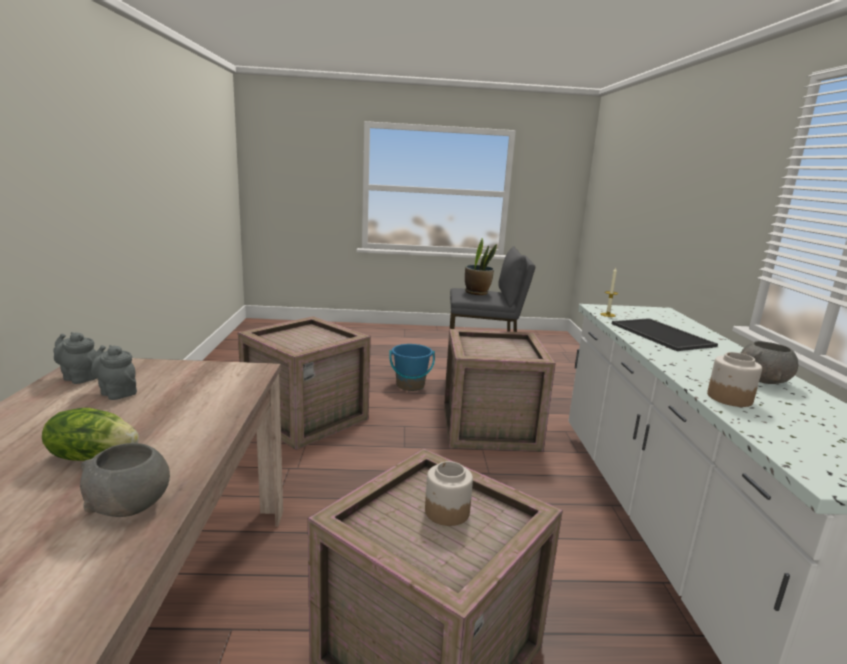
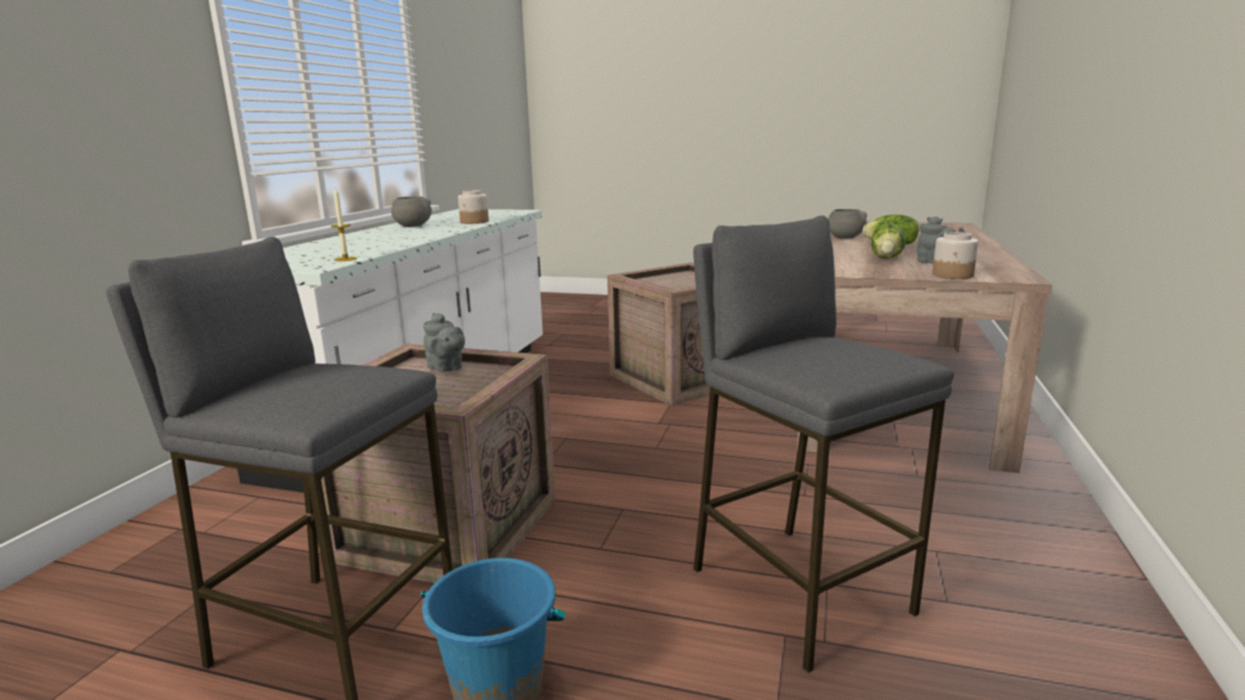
camera: 160 degrees left, 0 degrees up
grey teapot [53,332,97,384] -> grey teapot moved to [423,313,465,372]
crate [238,316,371,450] -> grey stool [693,215,954,673]
jar [425,461,473,526] -> jar moved to [932,232,978,279]
potted plant [465,238,497,295] -> none
tray [612,318,718,351] -> none
none -> lettuce [871,223,906,258]

